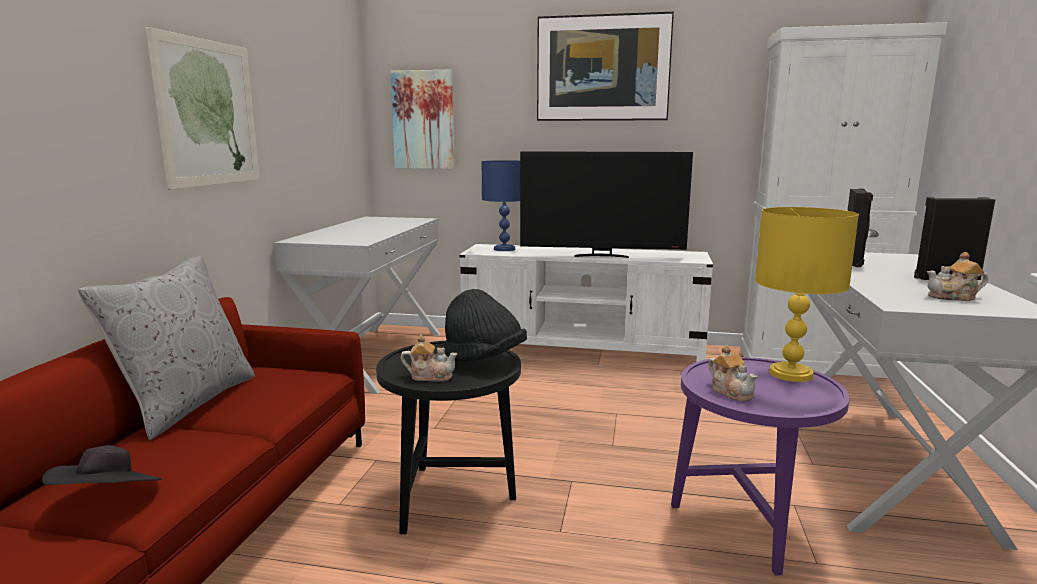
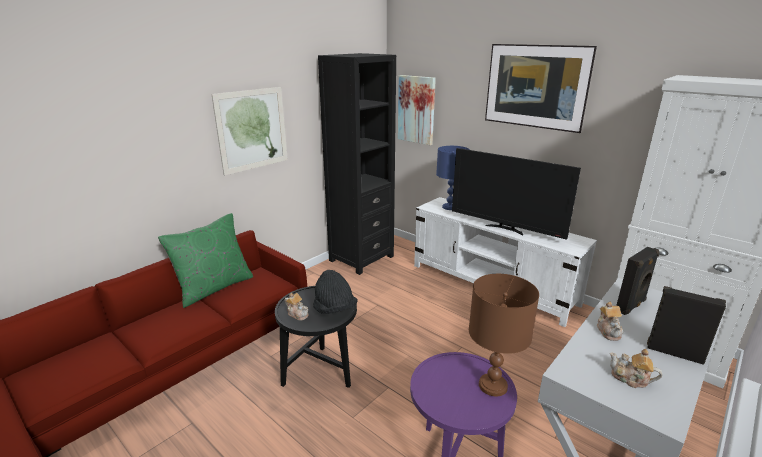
camera: 30 degrees right, 10 degrees up
black hat [42,445,162,485] -> none
grey pillow [78,256,255,440] -> green pillow [158,213,253,308]
white console table [274,217,440,394] -> black bookcase [318,53,396,275]
teapot [708,345,758,402] -> teapot moved to [597,302,623,341]
yellow table lamp [755,207,859,382] -> brown table lamp [469,274,539,397]

